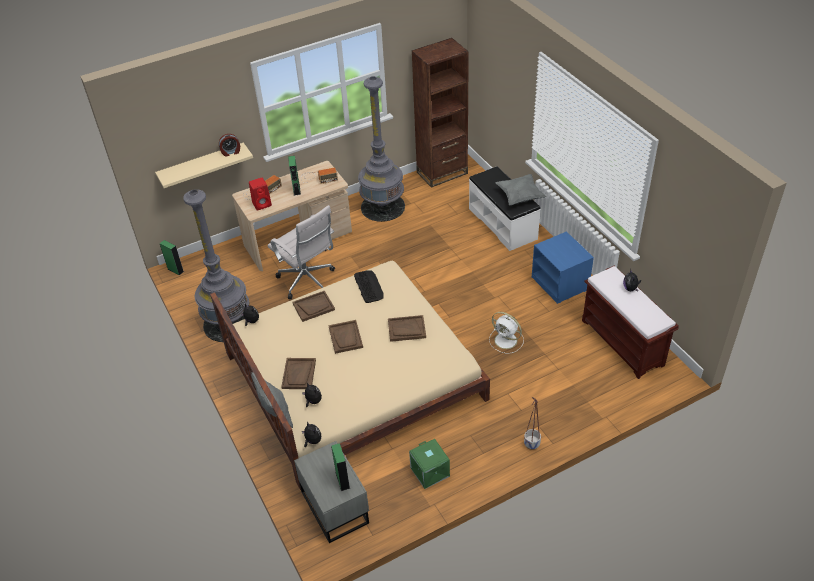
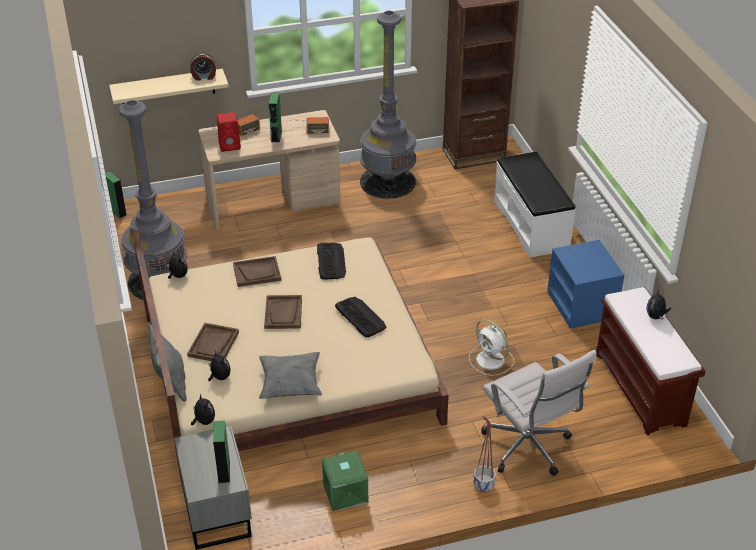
camera: 10 degrees right, 5 degrees down
white office chair [268,205,335,299] -> white office chair moved to [481,350,597,476]
brown tray [388,315,426,342] -> keyboard [335,297,386,337]
grey pillow [495,174,547,206] -> grey pillow moved to [259,352,322,399]

